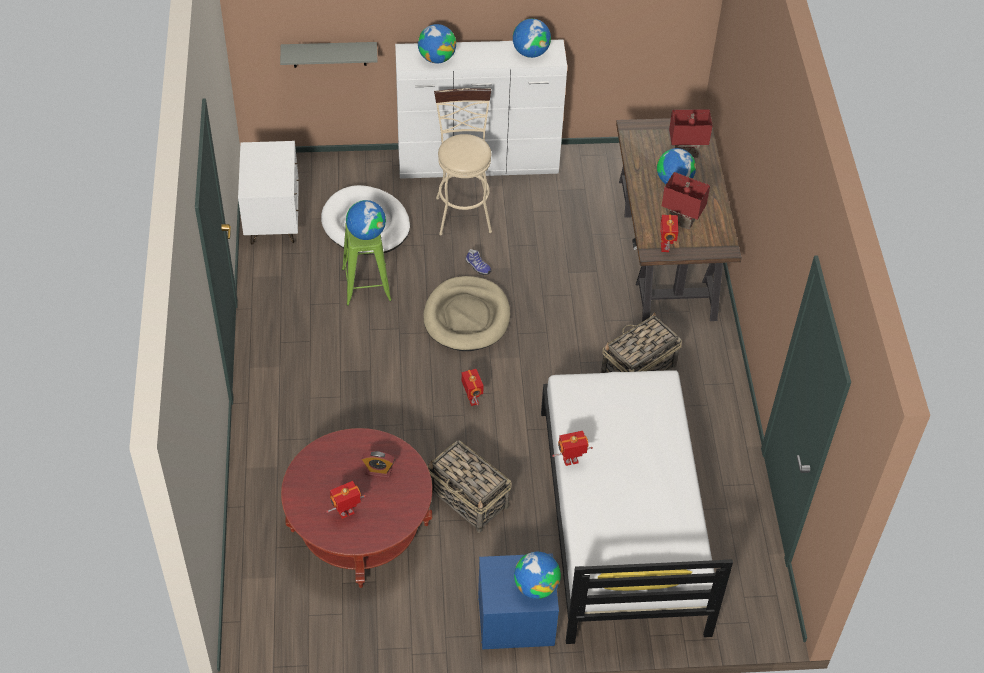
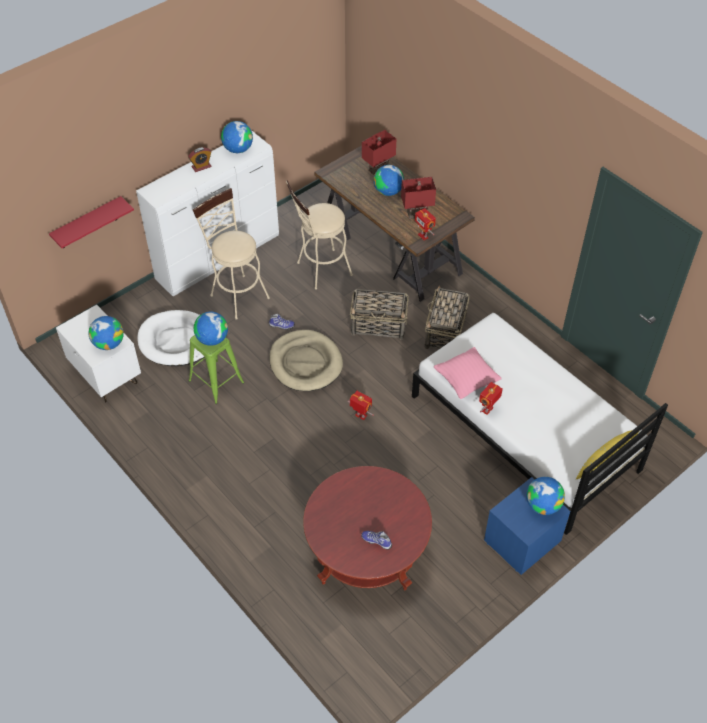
camera: 35 degrees left, 0 degrees up
grey shelf [280,42,378,68] -> red shelf [49,196,134,248]
toy robot [326,481,366,519] -> shoe [361,531,392,550]
alarm clock [362,451,395,478] -> alarm clock moved to [188,148,211,172]
globe [418,24,456,63] -> globe moved to [88,316,124,350]
basket [427,441,511,533] -> basket moved to [350,289,409,340]
none -> beige stool [286,180,353,290]
none -> pink pillow [434,347,502,399]

